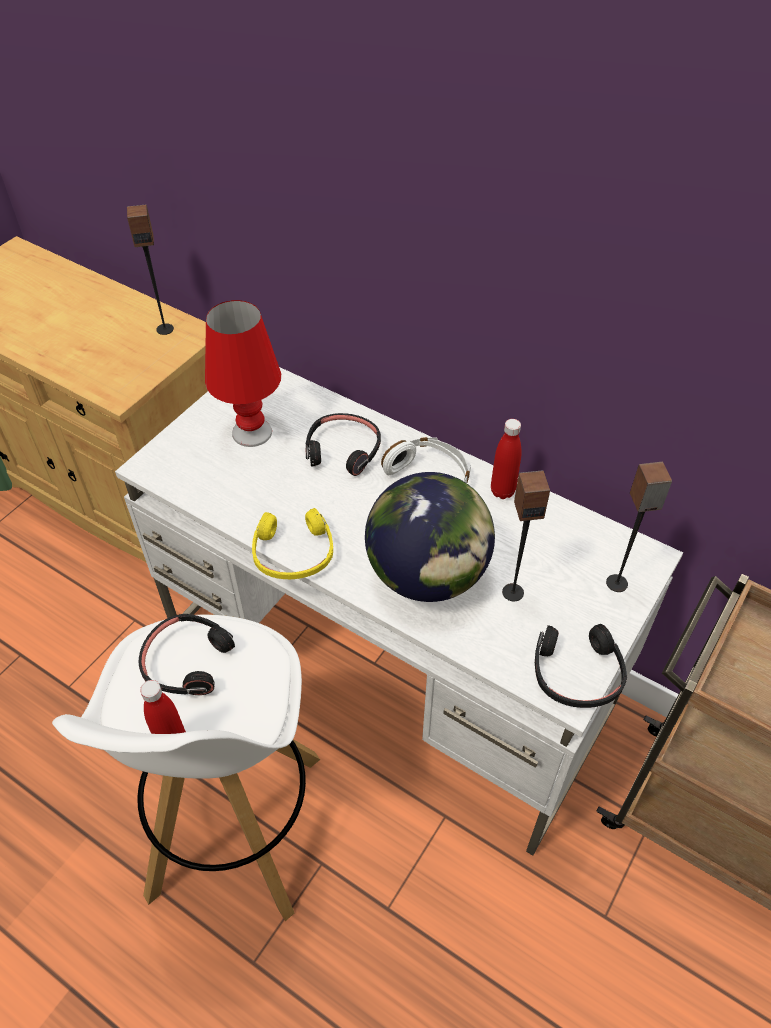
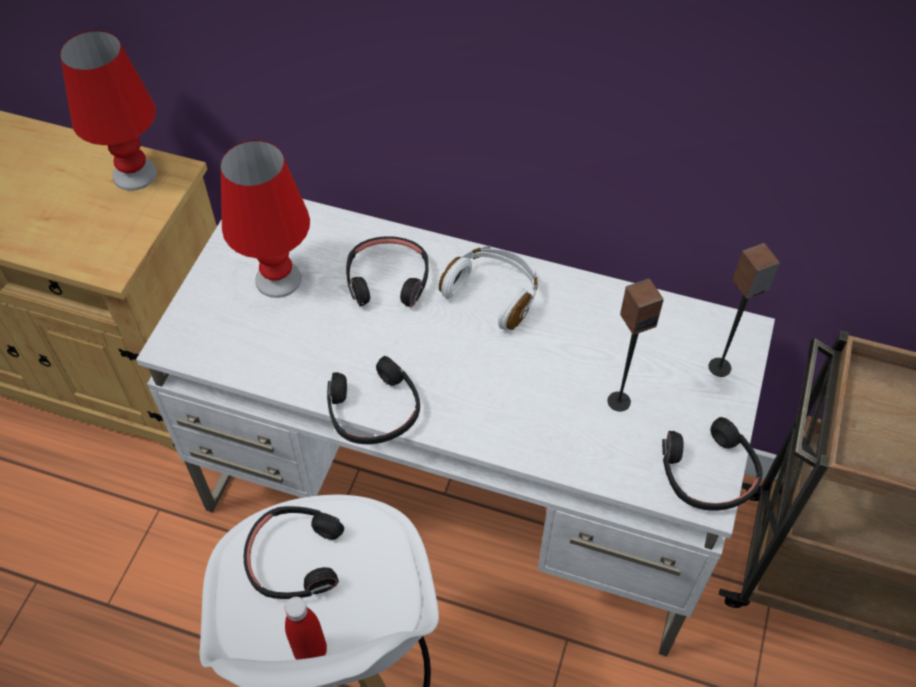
camera: 15 degrees left, 5 degrees up
speaker [127,205,174,335] -> red table lamp [60,30,157,191]
yellow headphones [252,508,333,579] -> black headphones [327,356,420,444]
globe [365,472,495,602] -> none
red bottle [491,419,521,499] -> none

